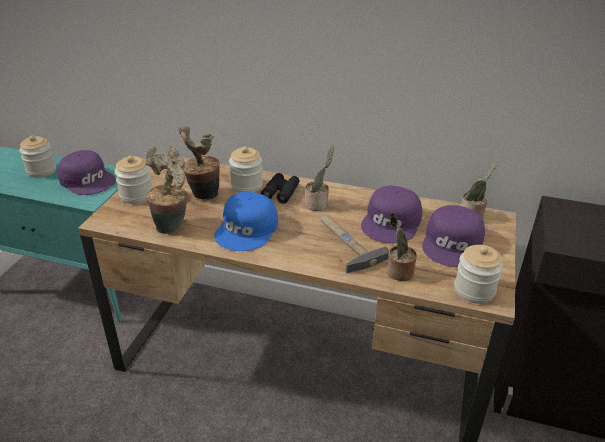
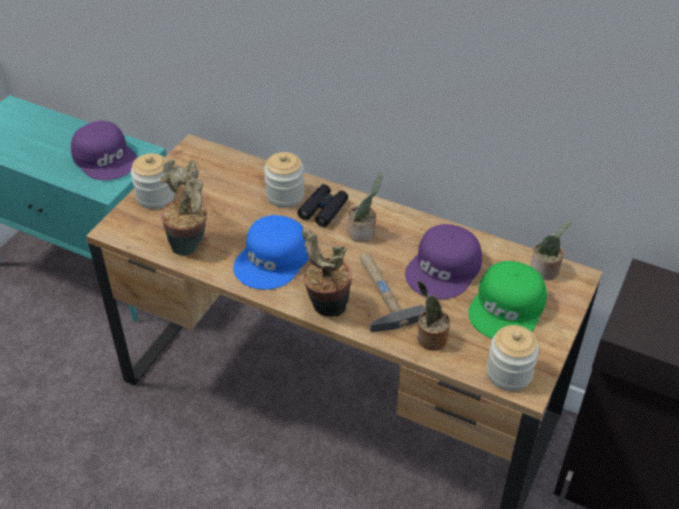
camera: 10 degrees right, 10 degrees up
jar [19,135,56,178] -> none
potted plant [178,126,220,200] -> potted plant moved to [302,229,352,317]
purple cap [422,205,485,267] -> green cap [468,261,547,338]

